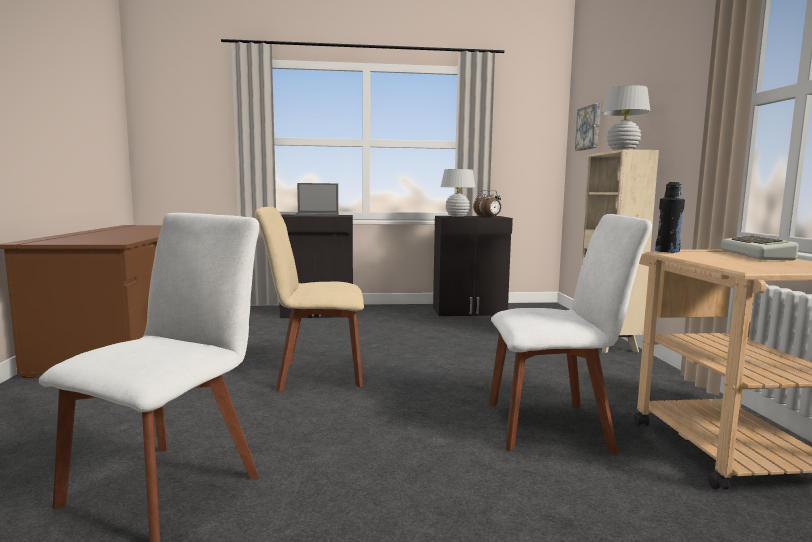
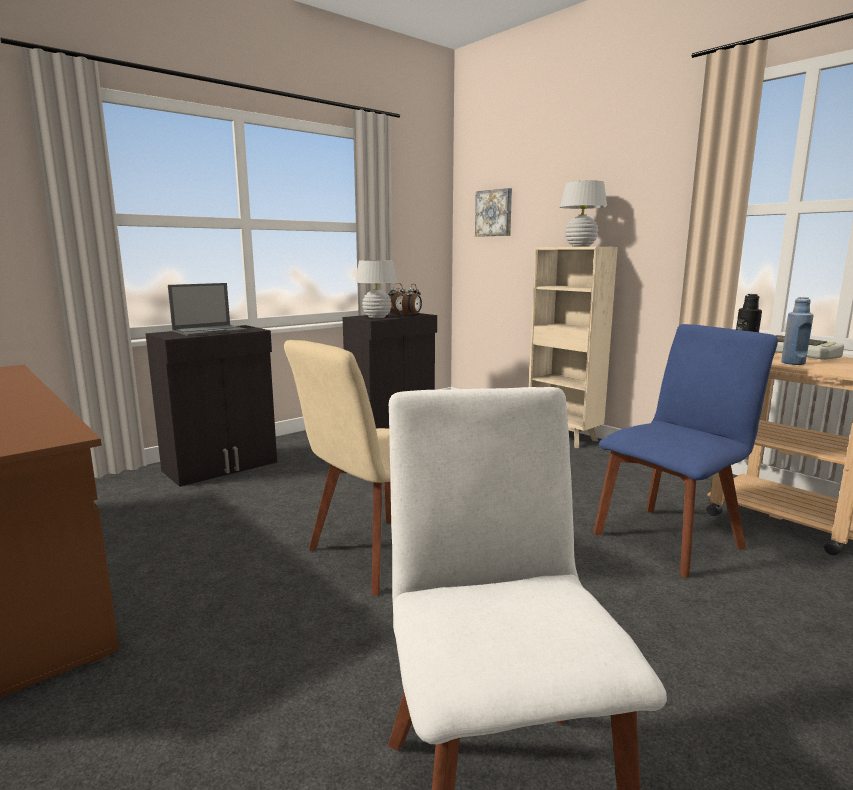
camera: 35 degrees left, 5 degrees up
white chair [489,214,652,455] -> blue chair [593,324,778,578]
none -> blue bottle [781,297,814,365]

